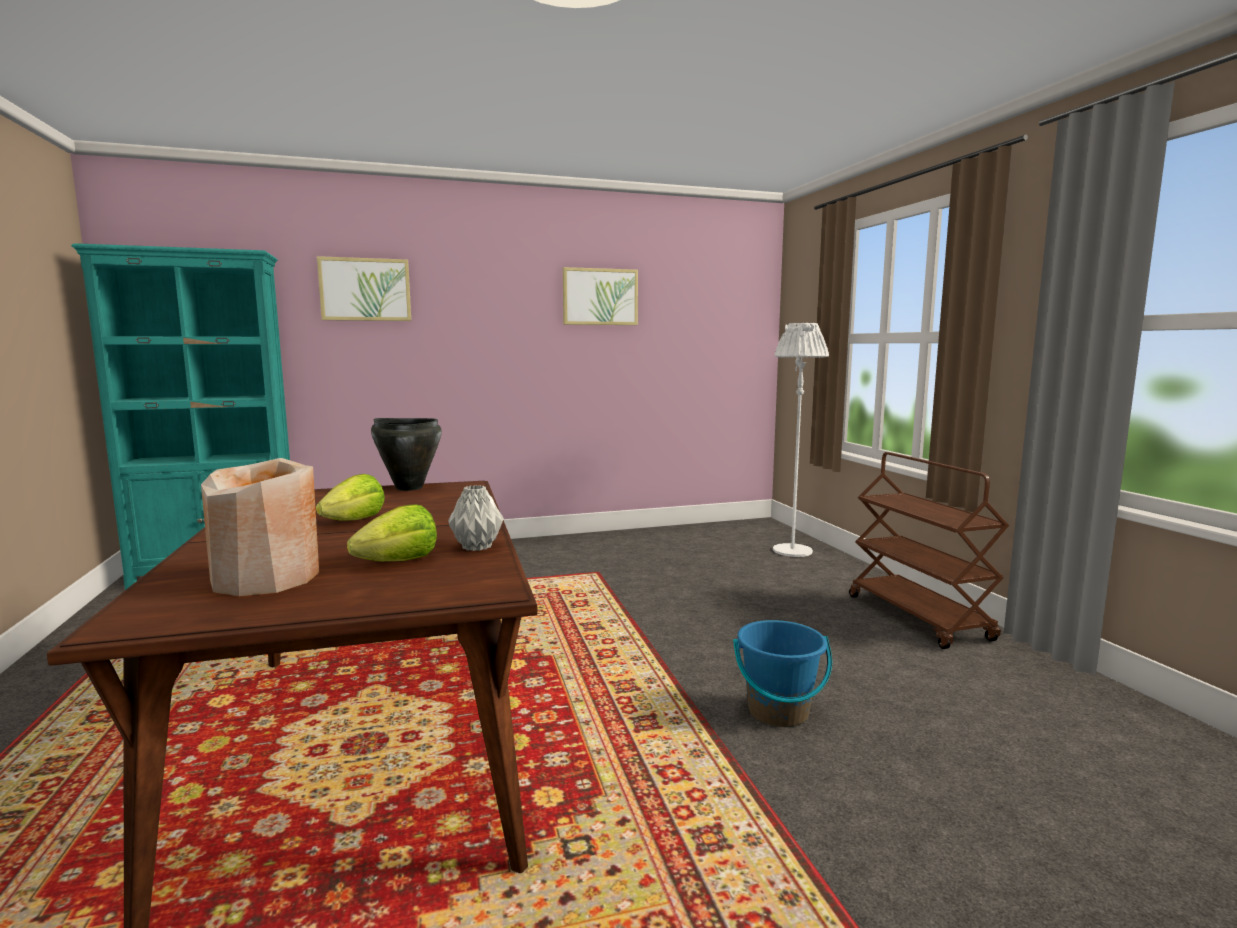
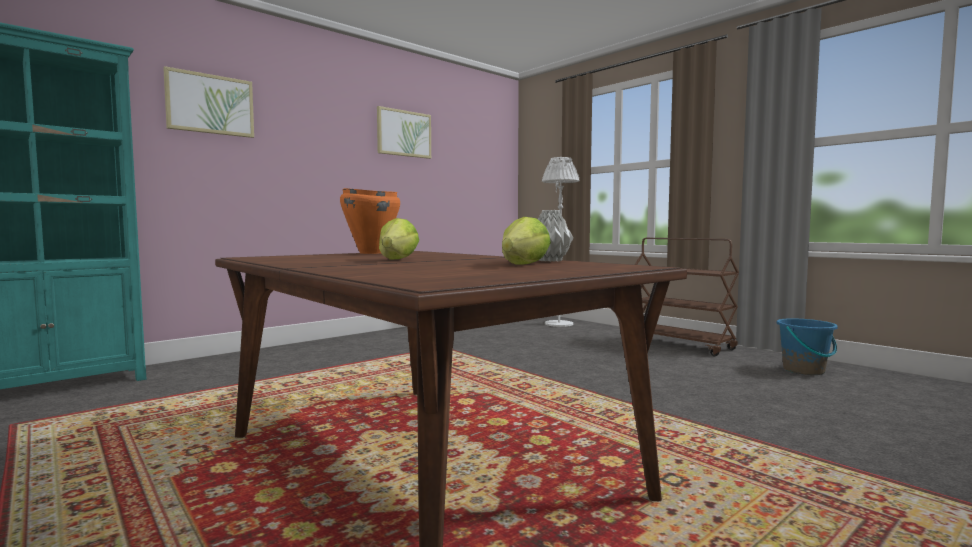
camera: 25 degrees left, 5 degrees down
beige vase [201,458,319,596] -> none
black cooking pot [371,418,442,491] -> orange cooking pot [340,188,400,254]
blue bucket [733,620,832,727] -> blue bucket moved to [776,318,838,375]

